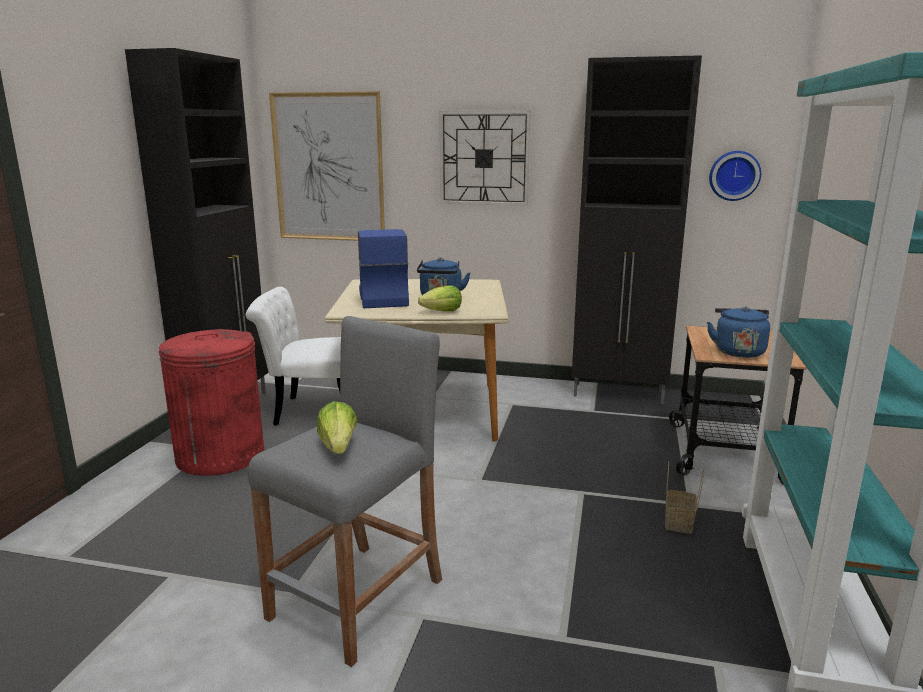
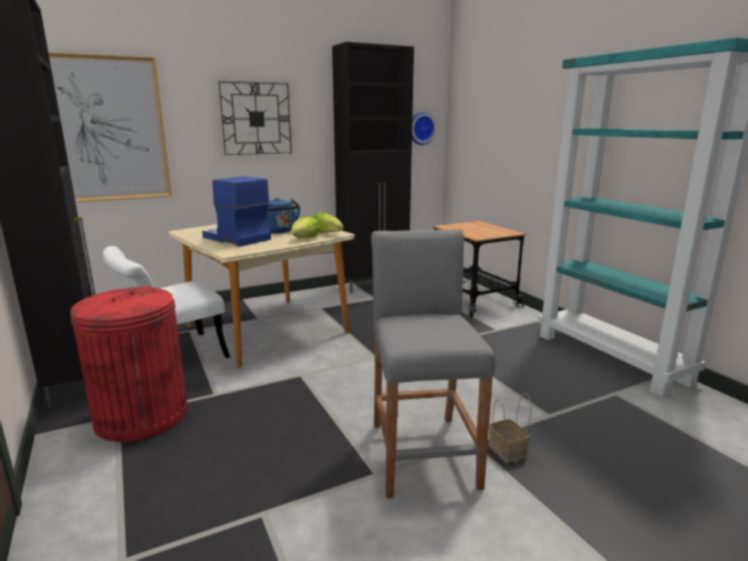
camera: 40 degrees left, 0 degrees up
lettuce [317,401,358,454] -> lettuce moved to [314,212,344,233]
basket [665,462,705,534] -> basket moved to [489,393,531,463]
blue kettle [707,306,770,358] -> none

